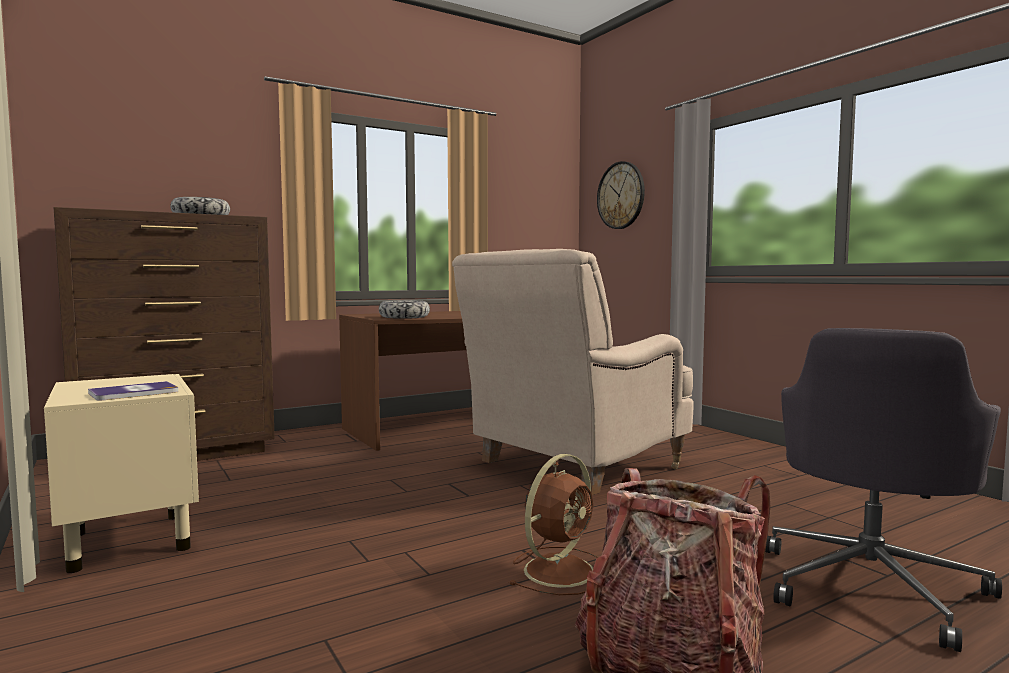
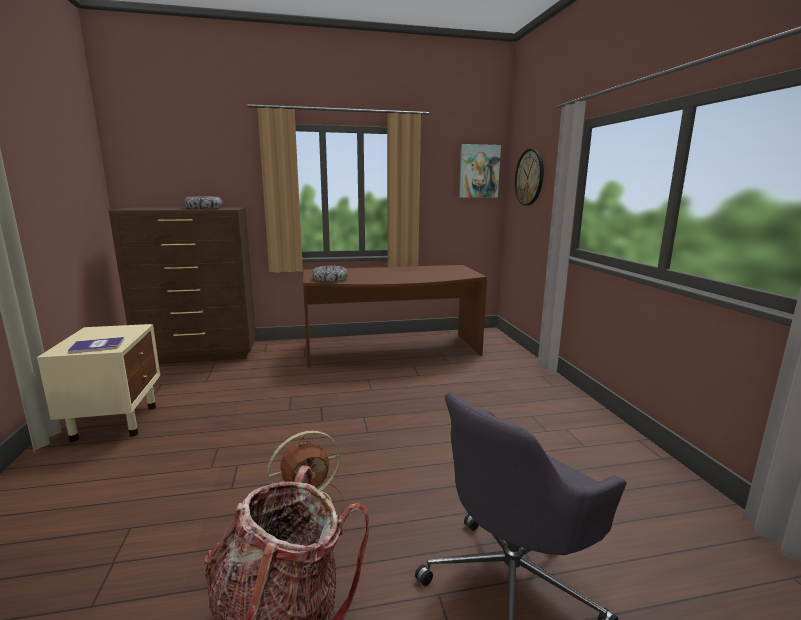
camera: 20 degrees right, 10 degrees up
beige armchair [452,249,694,495] -> none
none -> picture [459,144,501,198]

